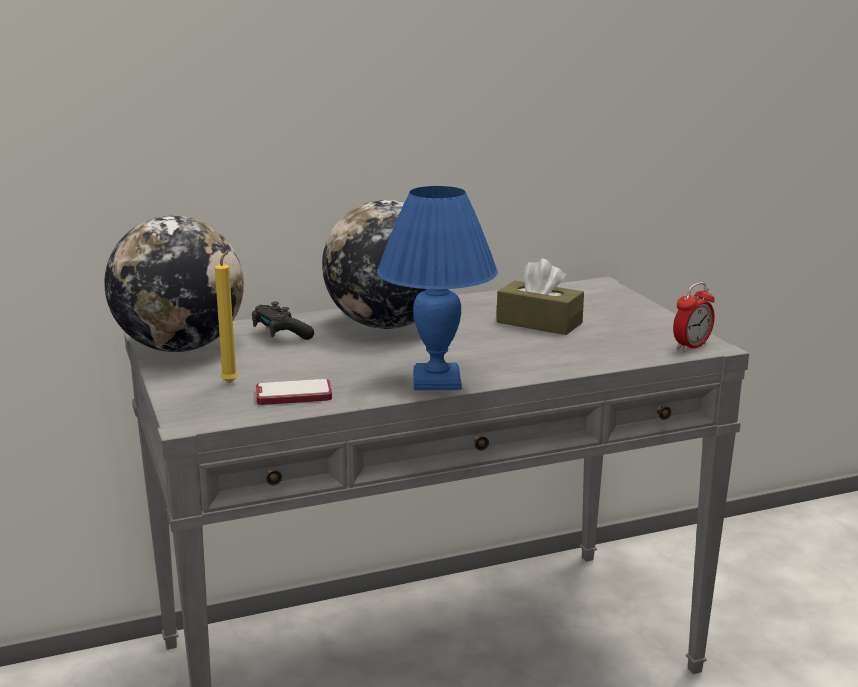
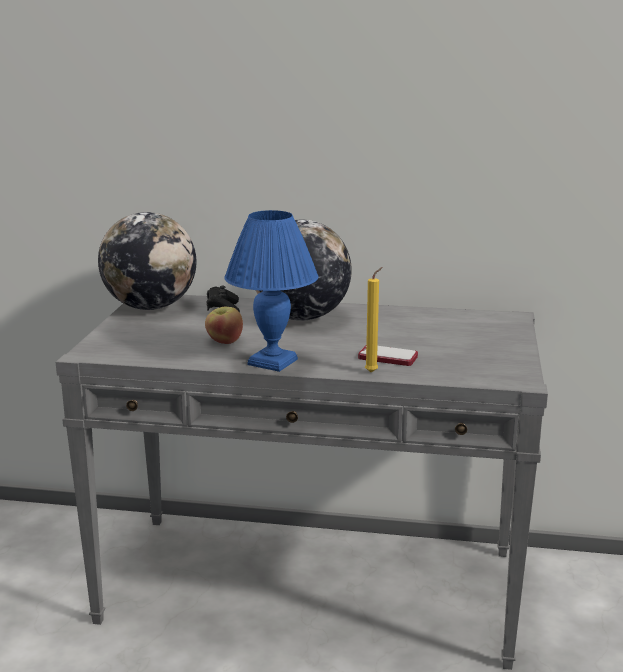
camera: 30 degrees right, 0 degrees up
yellow candle [215,249,238,383] -> yellow candle moved to [365,267,383,373]
phone [256,379,332,405] -> phone moved to [358,345,418,366]
brown tissue box [497,259,584,335] -> none
alarm clock [673,282,715,352] -> none
none -> apple [205,307,243,344]

